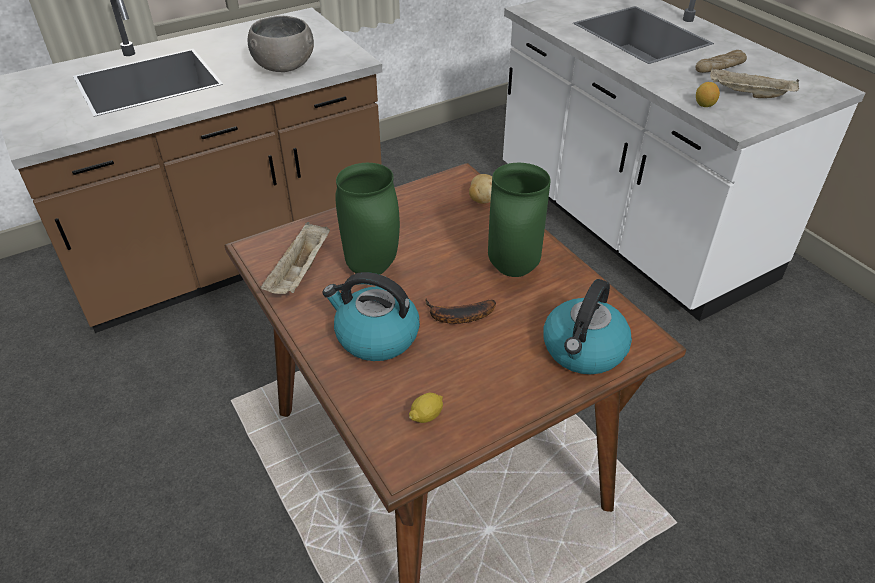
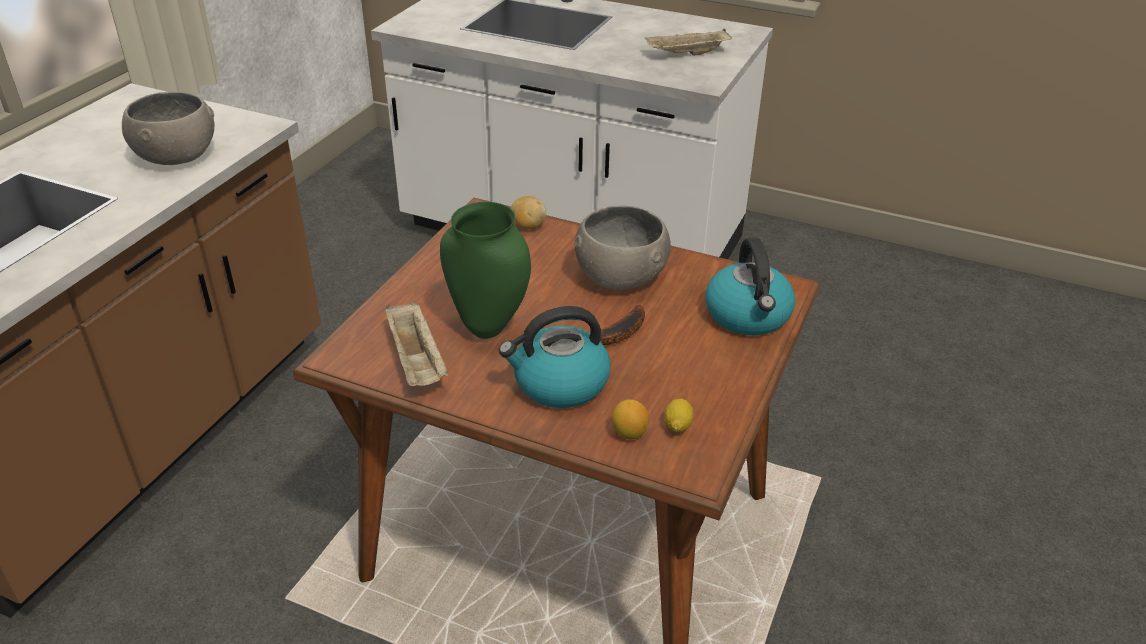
camera: 35 degrees left, 5 degrees down
green vase [488,163,551,277] -> grey bowl [574,206,671,290]
bread [695,50,747,73] -> none
lemon [696,82,720,107] -> lemon moved to [612,399,649,440]

